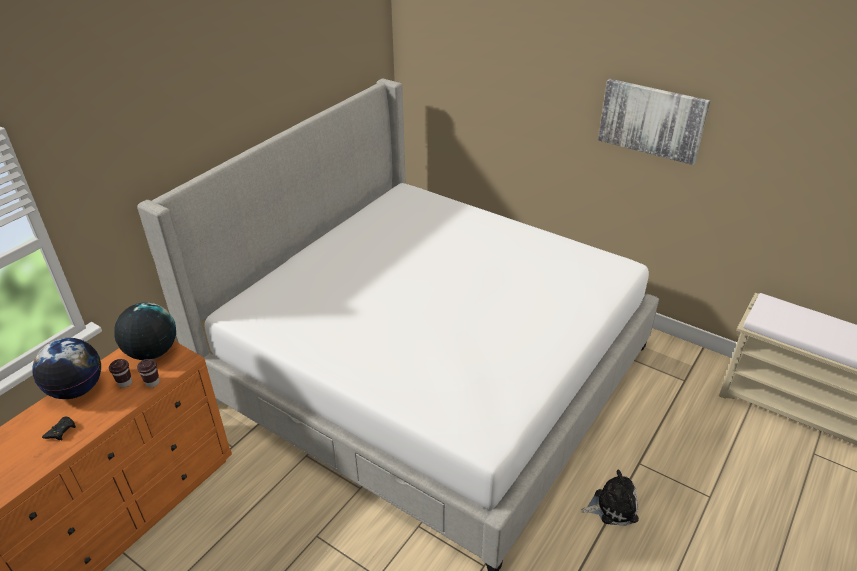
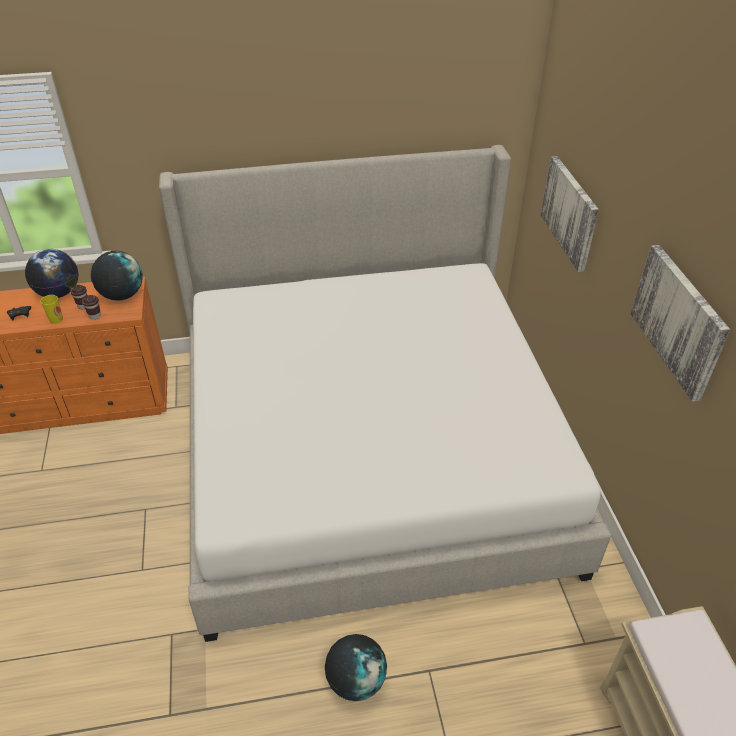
camera: 45 degrees right, 5 degrees up
plush toy [581,470,639,526] -> globe [325,634,387,701]
none -> cup [41,295,63,324]
none -> picture [540,156,599,272]

